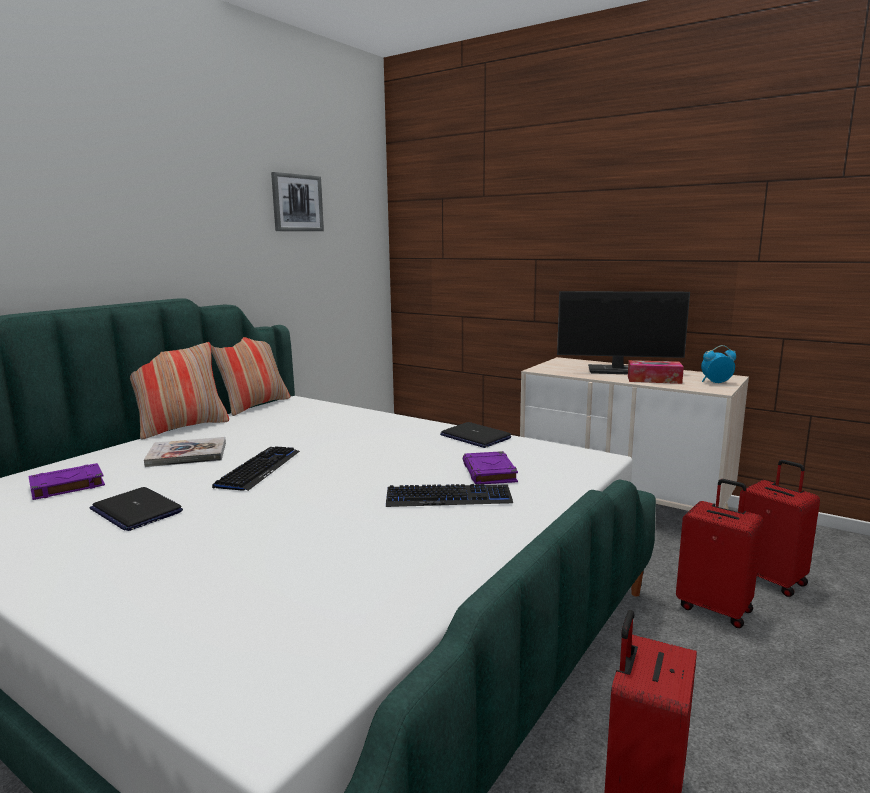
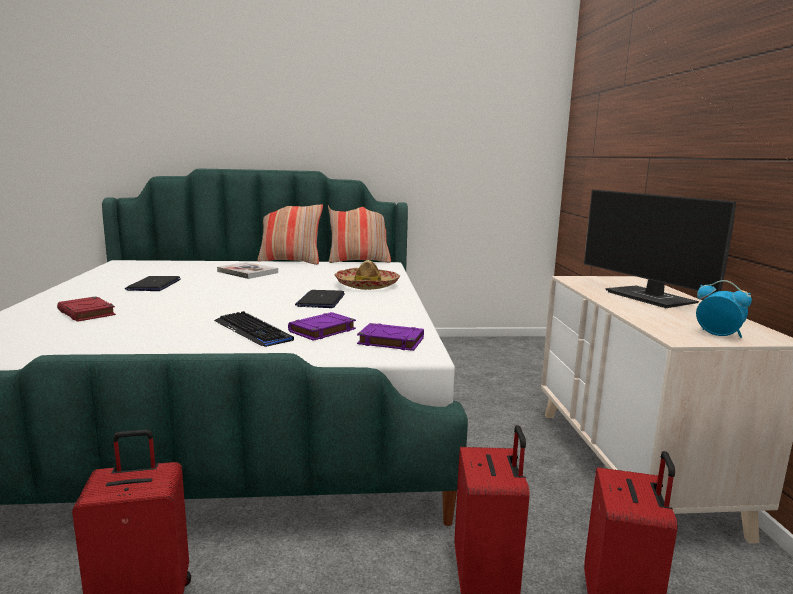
camera: 50 degrees right, 0 degrees up
purple book [28,463,105,500] -> purple book moved to [357,323,424,351]
keyboard [212,446,300,491] -> none
picture [271,172,324,231] -> none
laptop [440,422,511,448] -> laptop moved to [295,290,345,308]
tissue box [628,360,684,384] -> none
none -> red book [57,296,116,322]
none -> hat [335,260,400,290]

